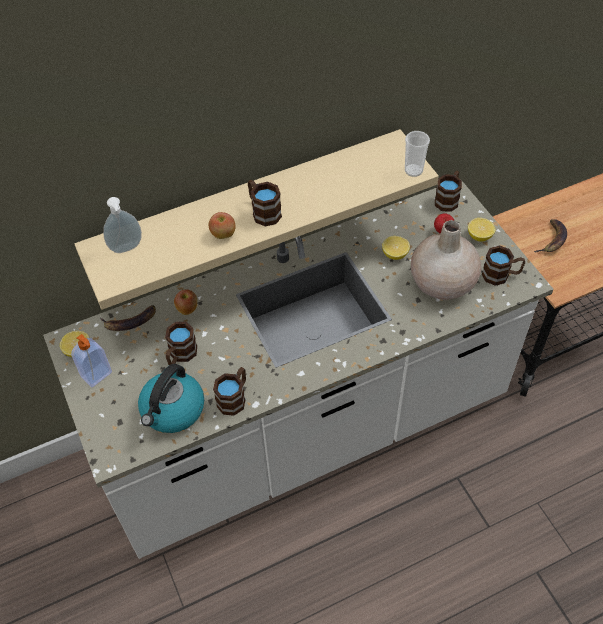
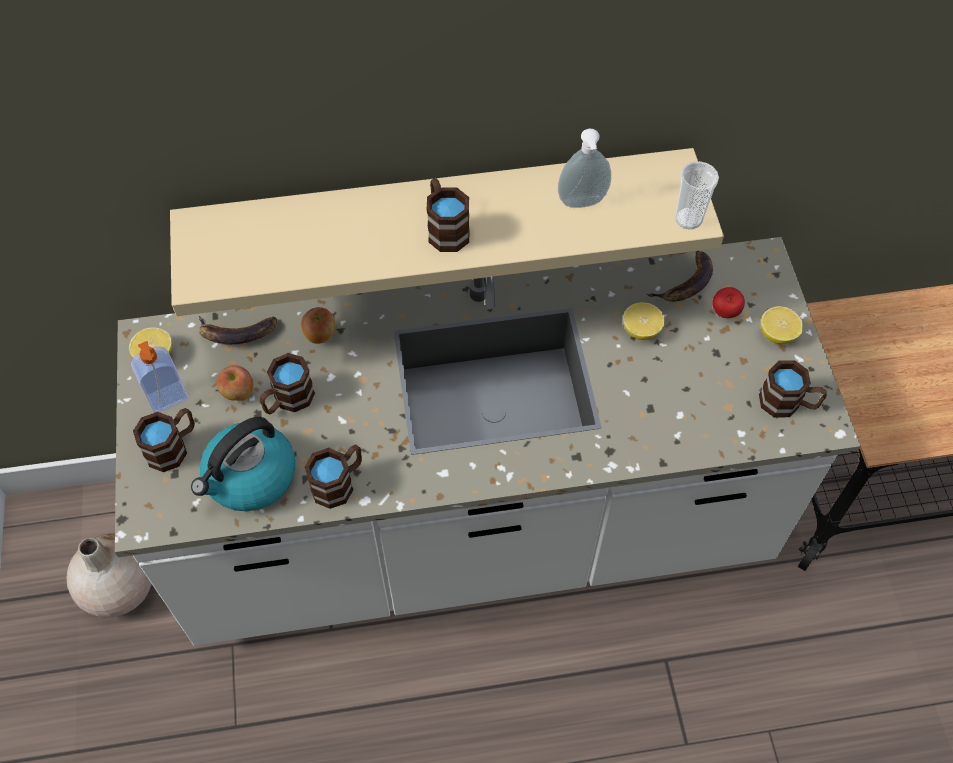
camera: 15 degrees right, 5 degrees up
soap dispenser [103,197,142,253] -> soap dispenser moved to [558,129,611,208]
apple [209,212,235,239] -> apple moved to [216,365,253,401]
beige vase [411,220,481,300] -> beige vase moved to [66,533,152,617]
brown mug [435,171,462,212] -> brown mug moved to [133,408,195,472]
banana [534,219,567,253] -> banana moved to [647,251,713,302]

